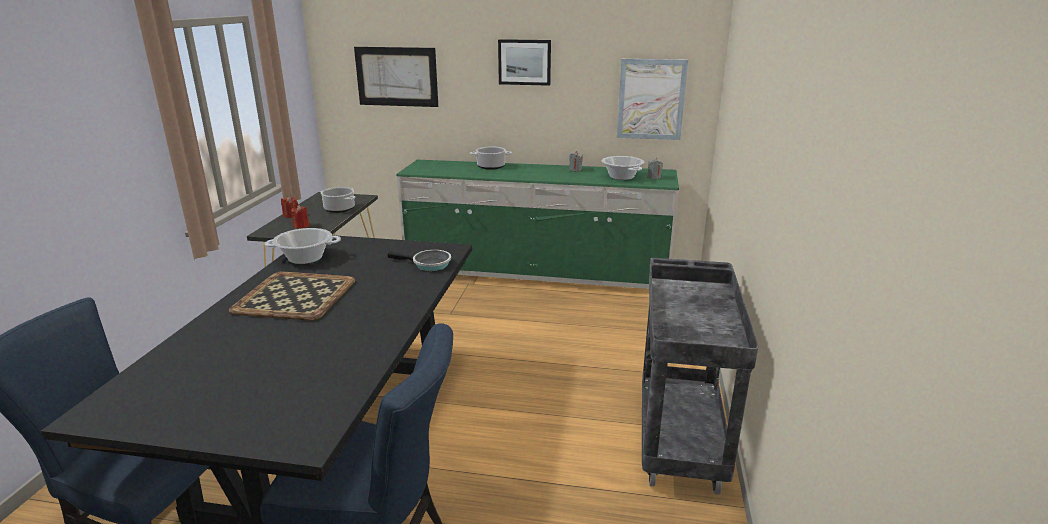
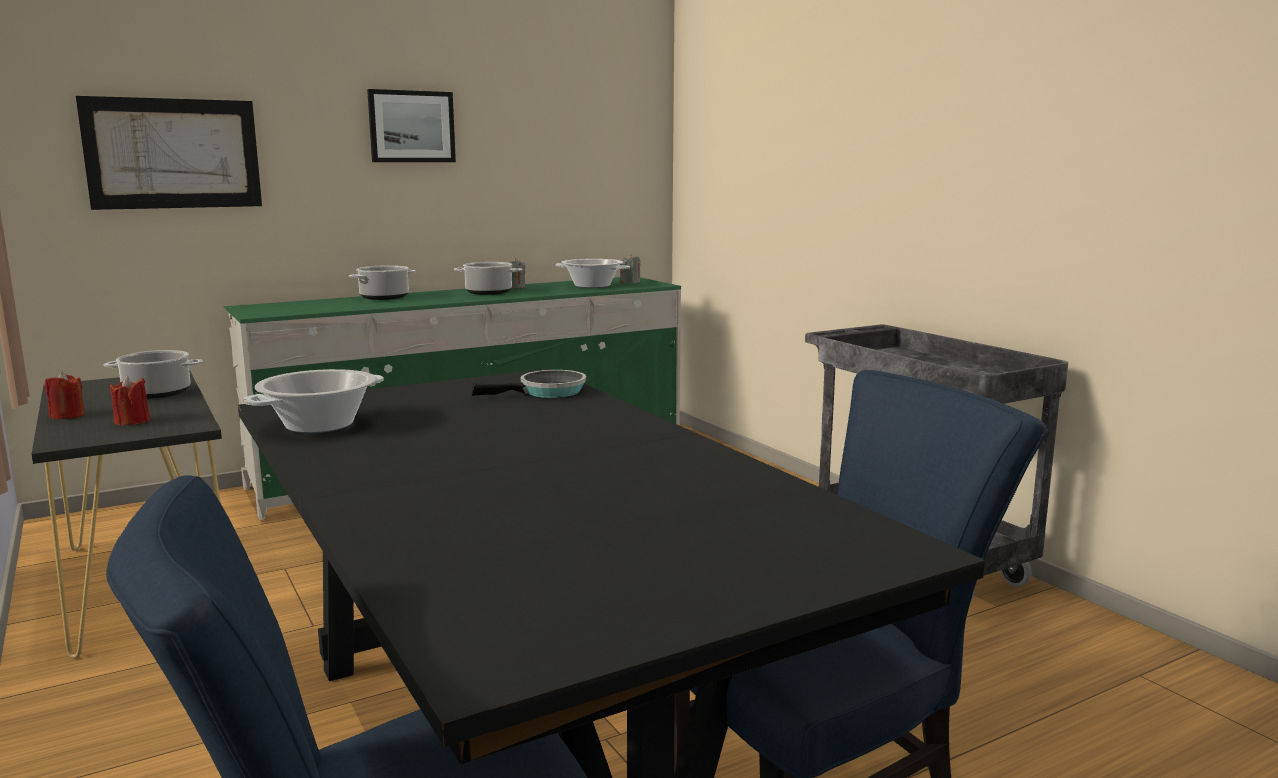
camera: 40 degrees left, 10 degrees down
tray [229,272,355,321] -> none
picture [617,59,688,140] -> none
none -> cooking pot [454,262,523,295]

